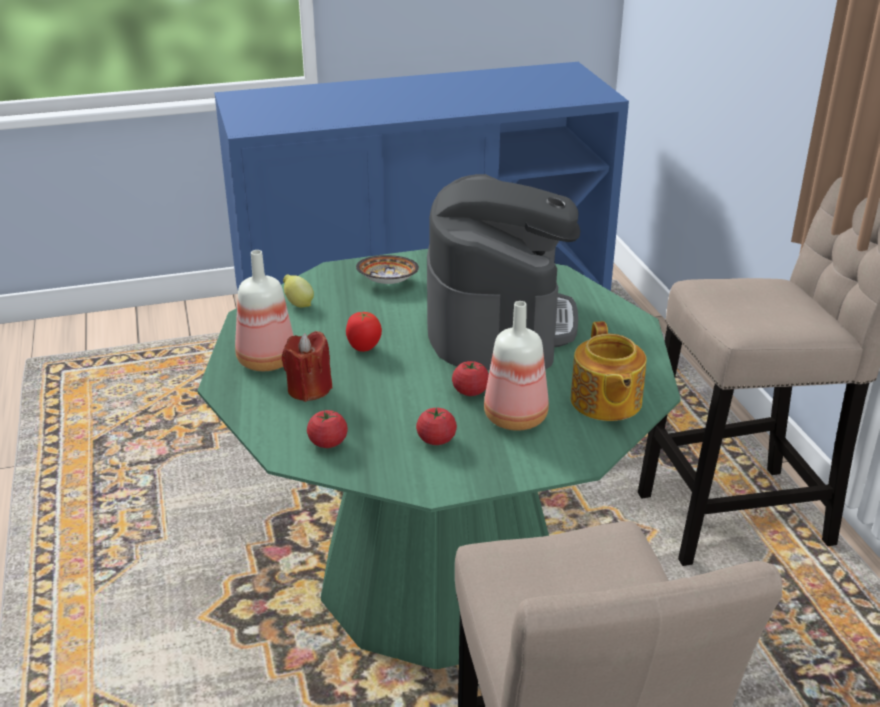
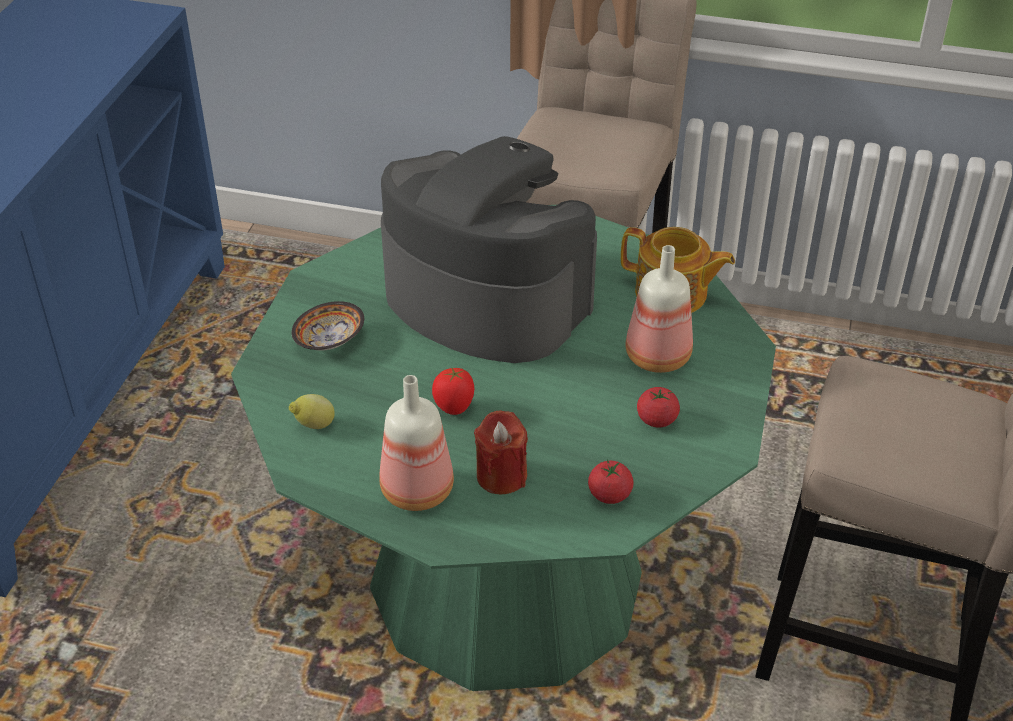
camera: 60 degrees left, 10 degrees up
tomato [452,361,489,396] -> none

